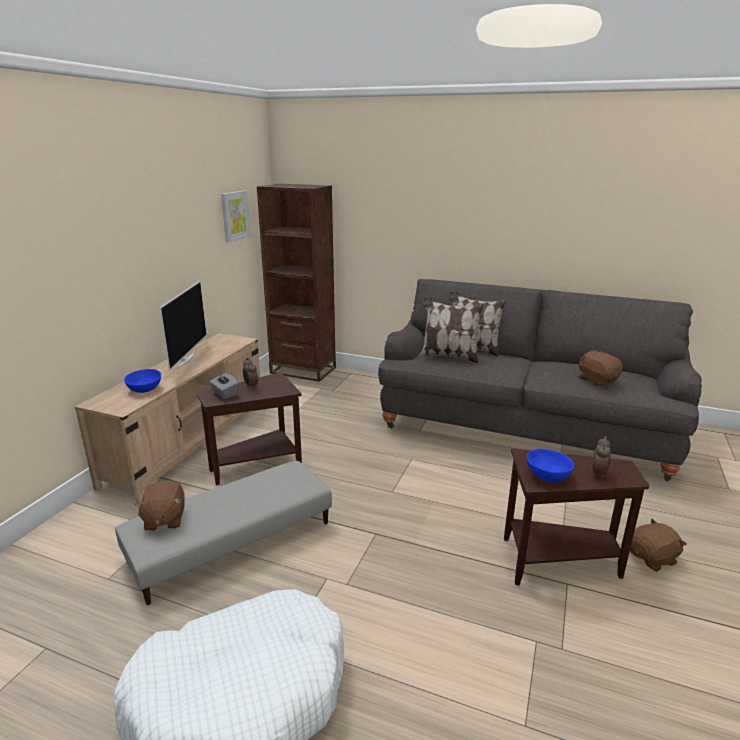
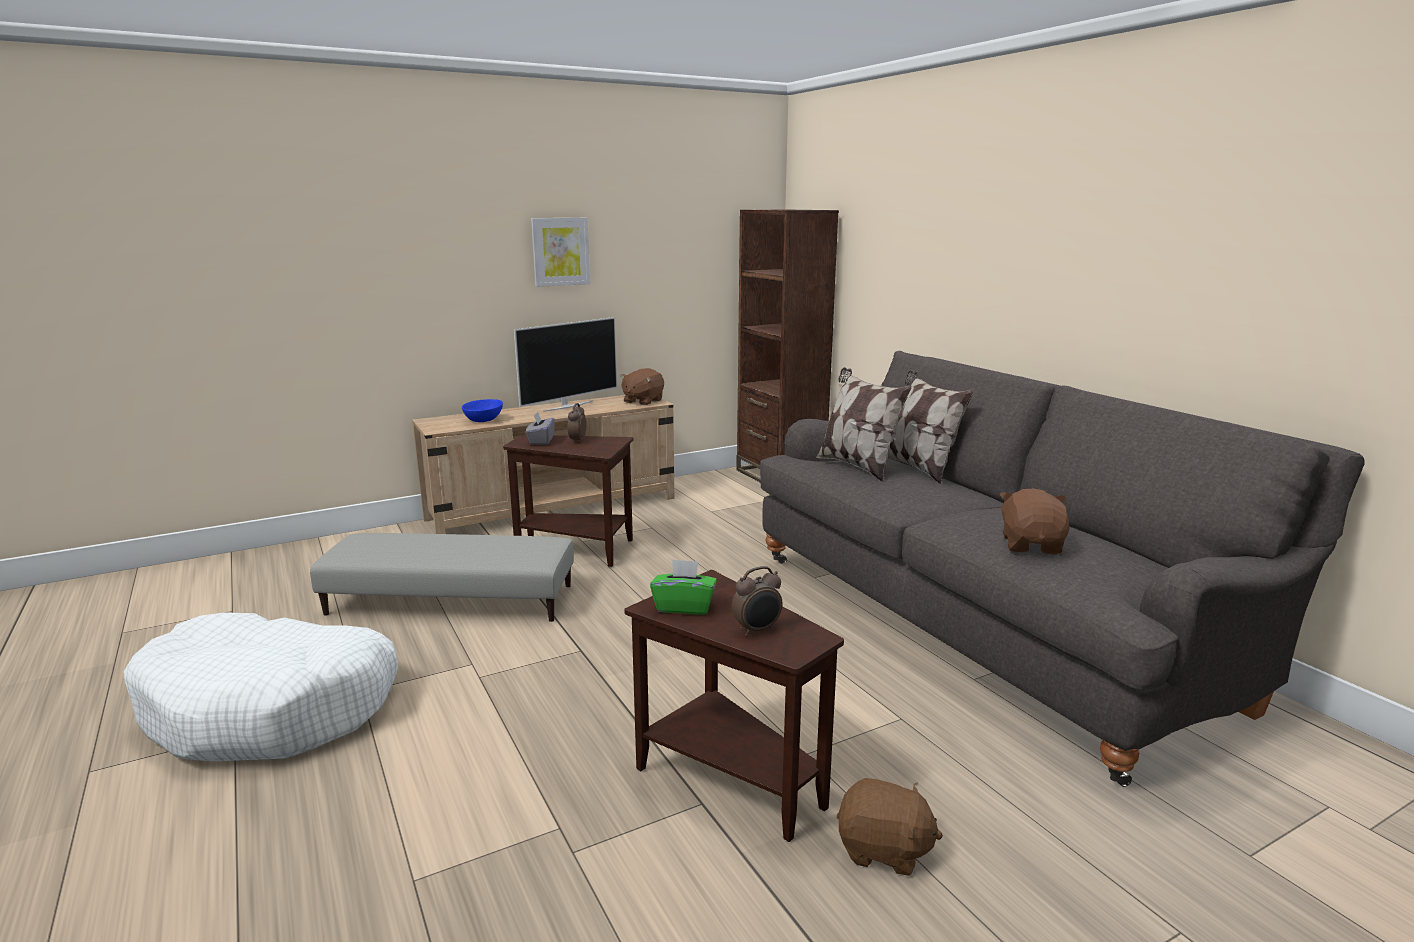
camera: 40 degrees right, 5 degrees down
brown plush toy [134,480,184,531] -> brown plush toy moved to [620,368,664,405]
picture [221,190,251,242] -> picture moved to [531,218,590,287]
blue bowl [527,449,574,483] -> green tissue box [650,559,717,615]

